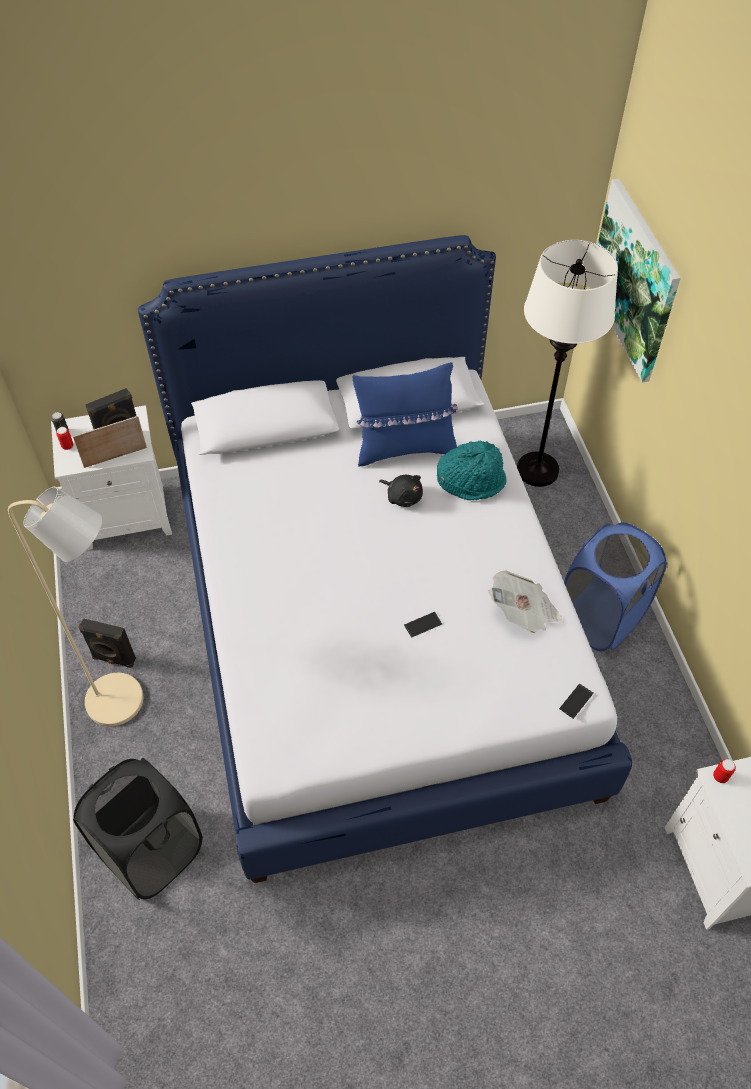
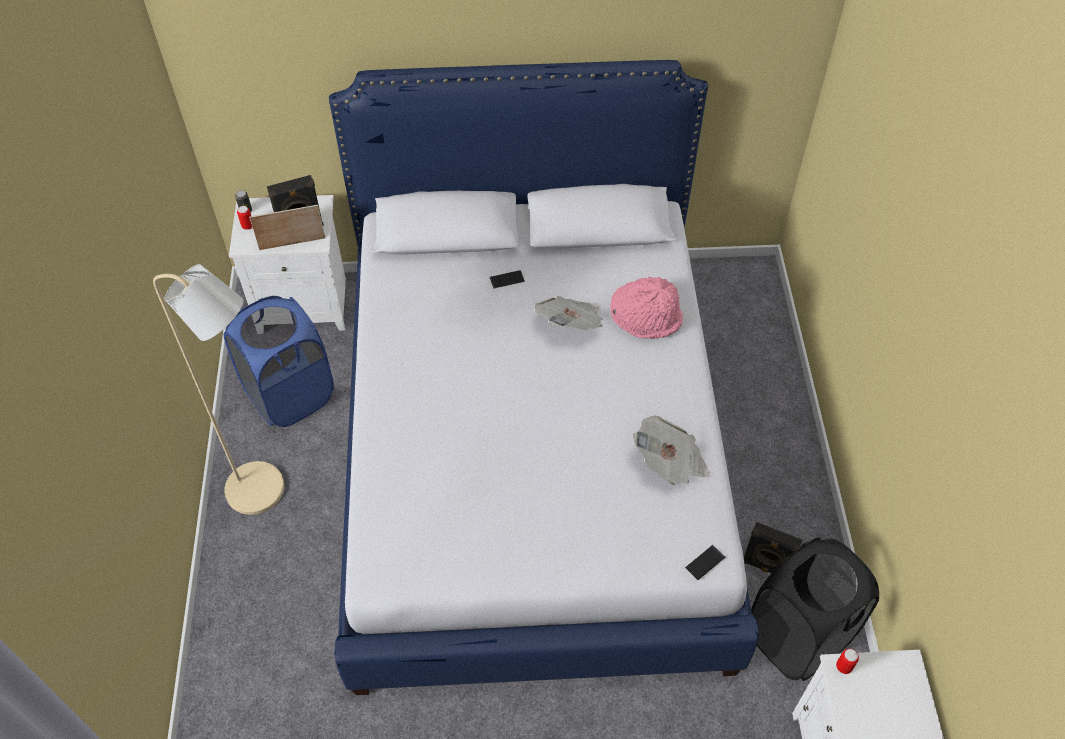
camera: 10 degrees right, 0 degrees up
black laundry basket [73,758,203,900] -> black laundry basket moved to [751,538,879,681]
black speaker [78,618,136,668] -> black speaker moved to [744,522,803,573]
blue pillow [352,362,458,467] -> none
black plush toy [379,475,423,507] -> newspaper [535,296,603,330]
phone [404,612,442,638] -> phone moved to [490,270,525,289]
turquoise hat [437,440,506,500] -> pink hat [610,276,683,339]
white floor lamp [517,240,618,487] -> none
blue laundry basket [564,522,667,651] -> blue laundry basket moved to [224,296,334,427]
picture [591,178,681,383] -> none

